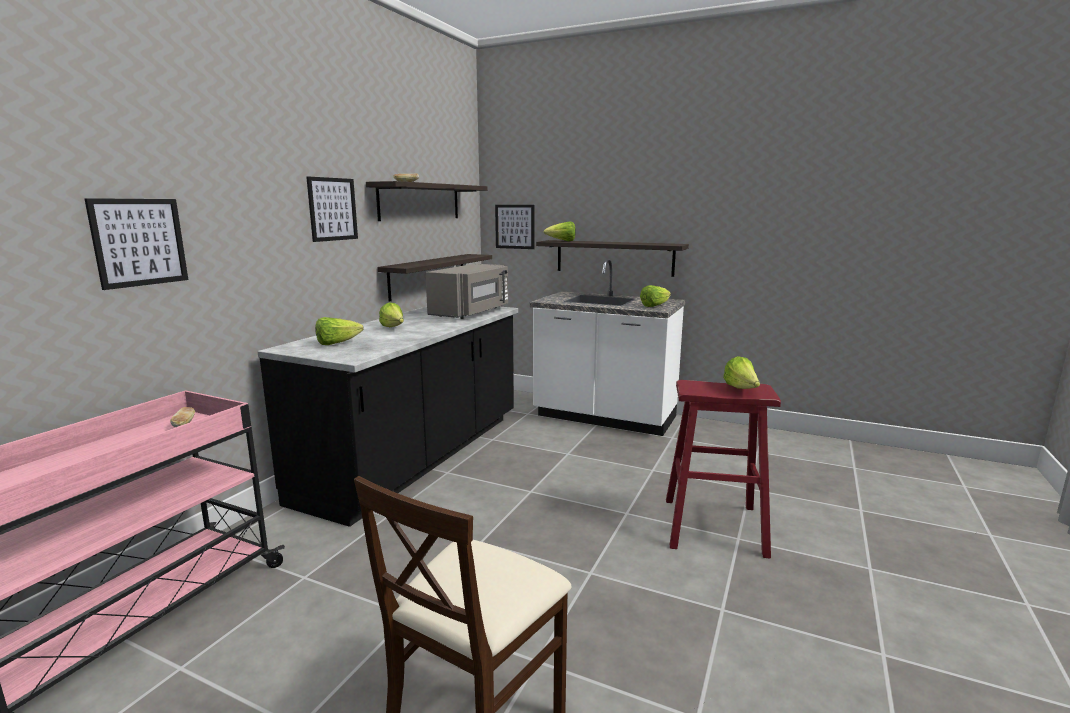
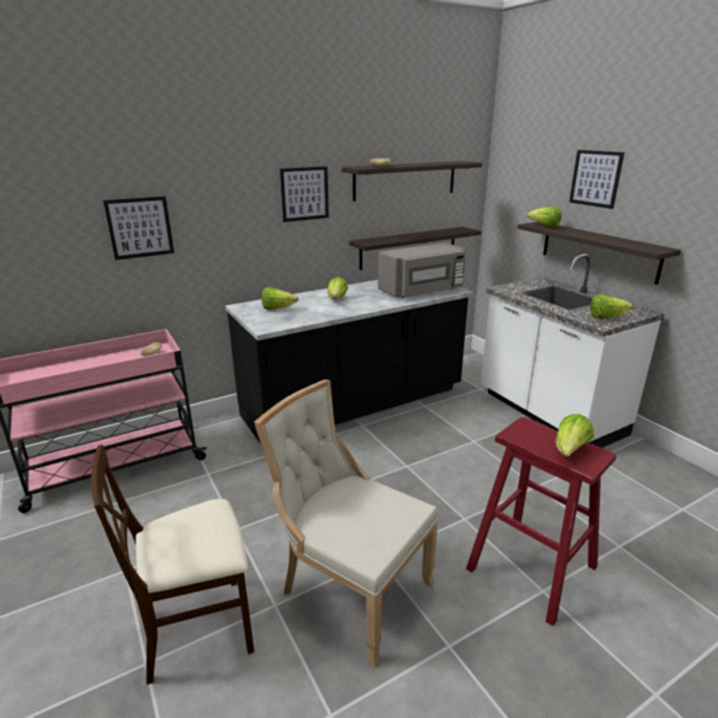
camera: 35 degrees right, 10 degrees up
picture [495,205,534,249] -> picture moved to [569,150,625,209]
none -> beige chair [254,379,439,668]

